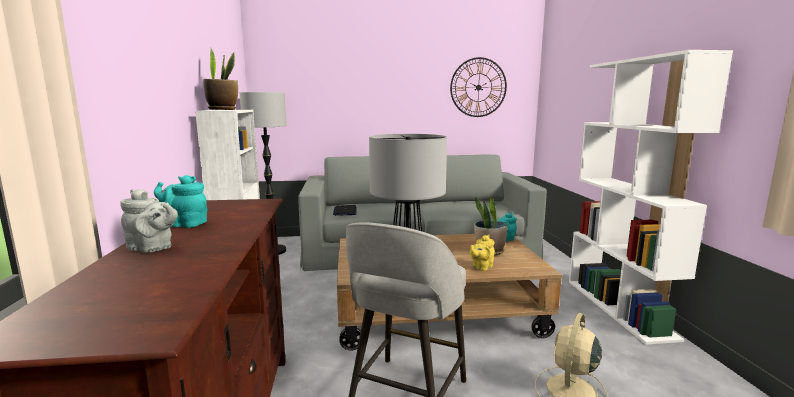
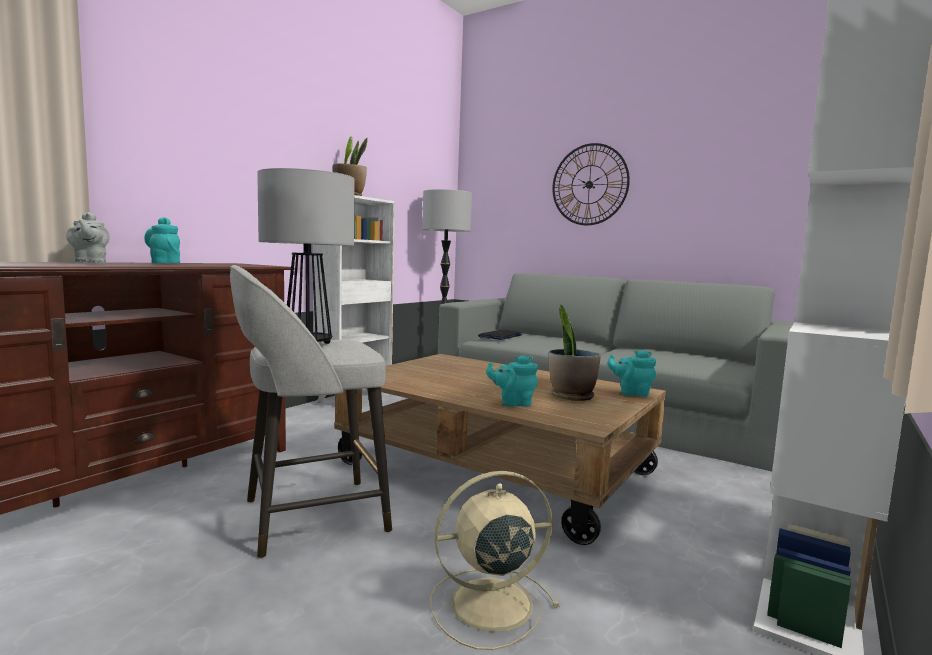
camera: 40 degrees right, 5 degrees down
wall clock [450,57,507,117] -> wall clock moved to [552,143,630,225]
yellow teapot [470,235,495,271] -> turquoise teapot [486,355,538,407]

